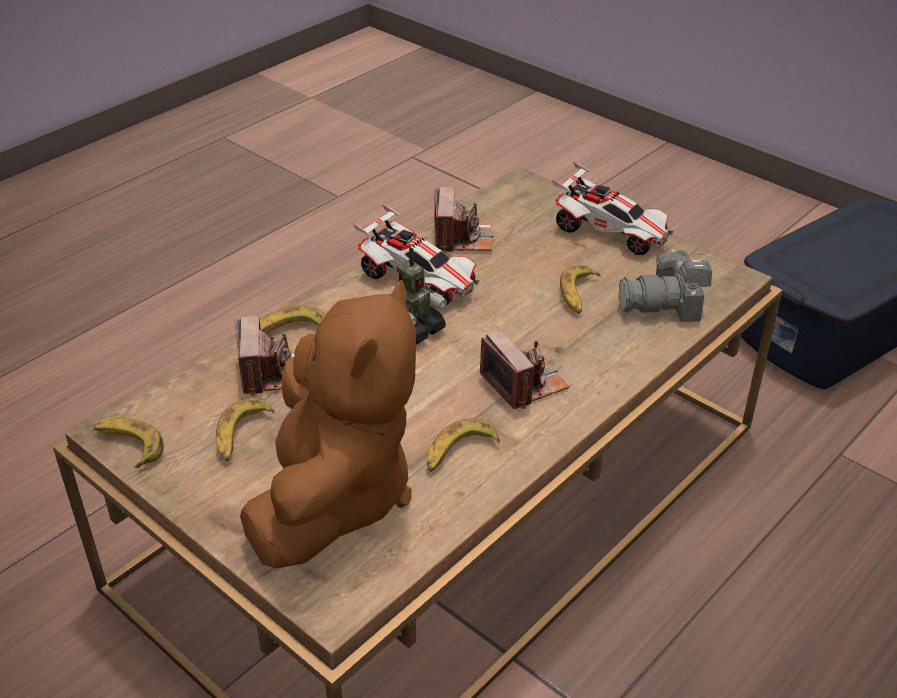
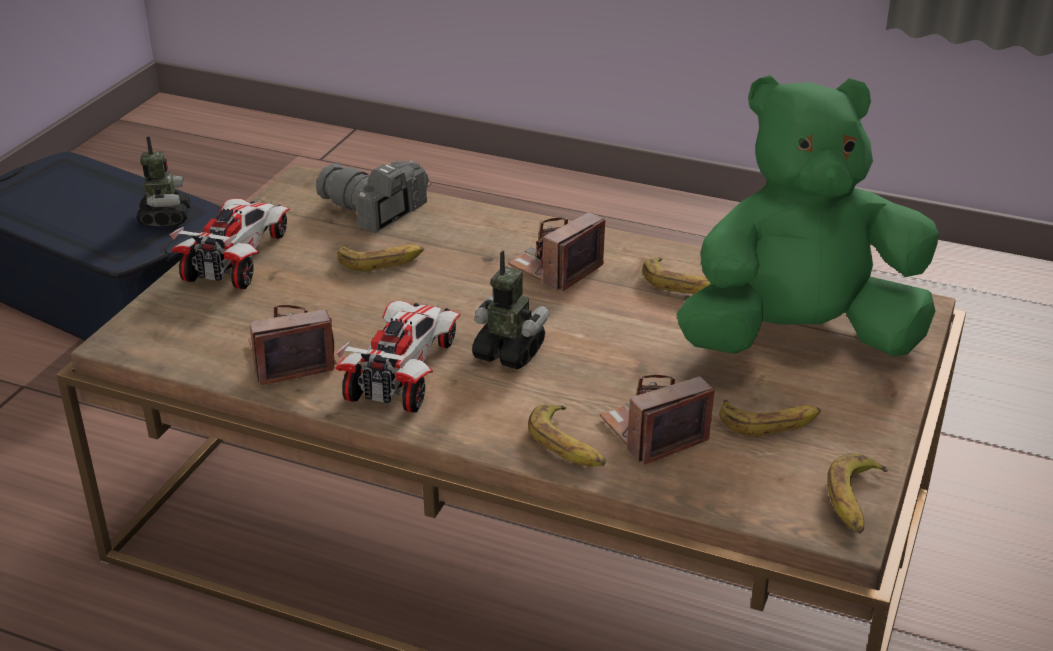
camera: 110 degrees left, 5 degrees down
brown plush toy [240,280,416,569] -> green plush toy [676,75,939,357]
camera [619,249,712,322] -> camera turned 150 degrees clockwise [316,160,429,233]
none -> toy robot [136,136,191,227]

